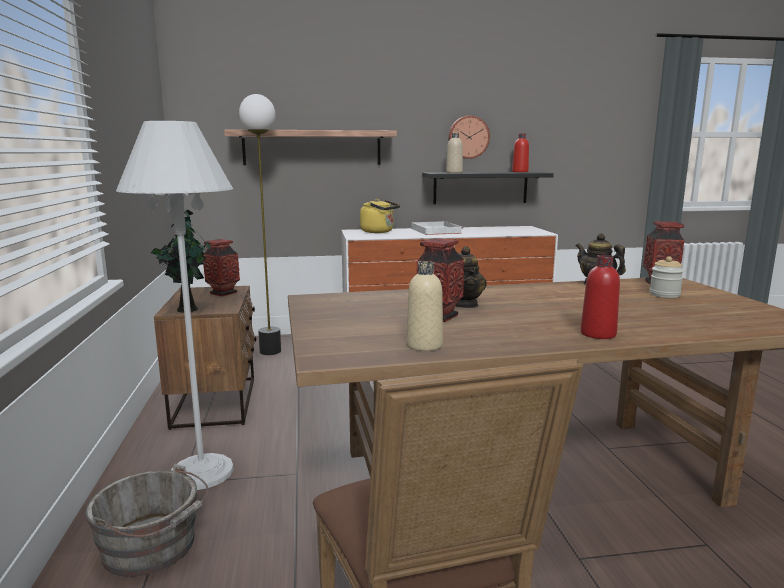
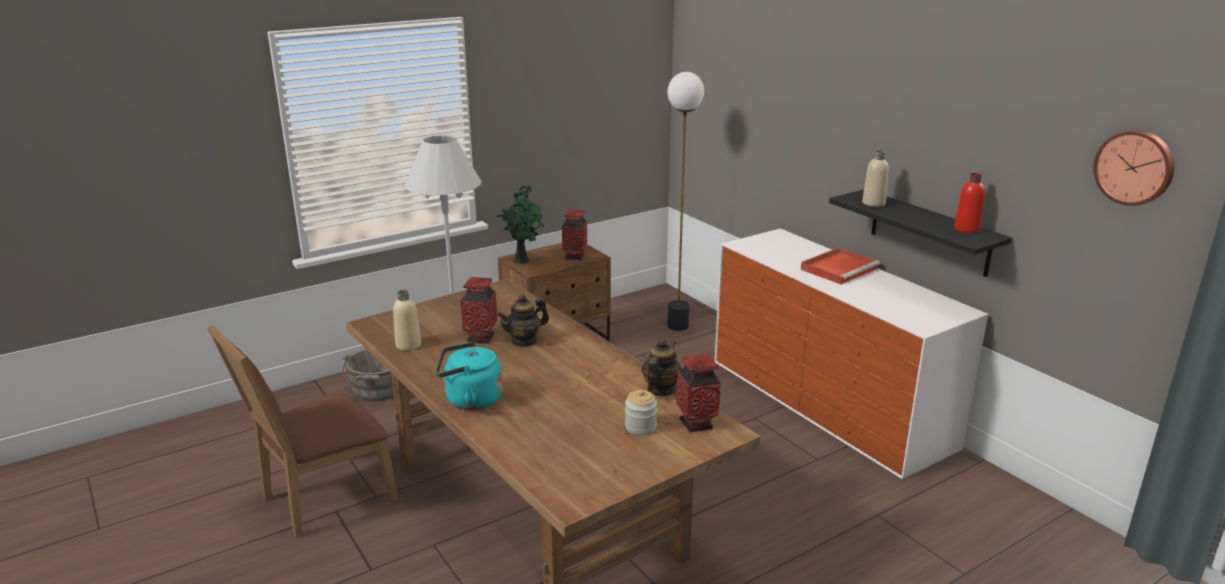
camera: 65 degrees right, 10 degrees up
shelf [224,129,397,165] -> none
yellow kettle [360,199,400,233] -> none
white tray [411,221,463,235] -> red tray [801,247,880,285]
wall clock [448,115,490,159] -> wall clock moved to [1093,130,1174,206]
red bottle [580,255,620,339] -> turquoise kettle [436,342,503,410]

